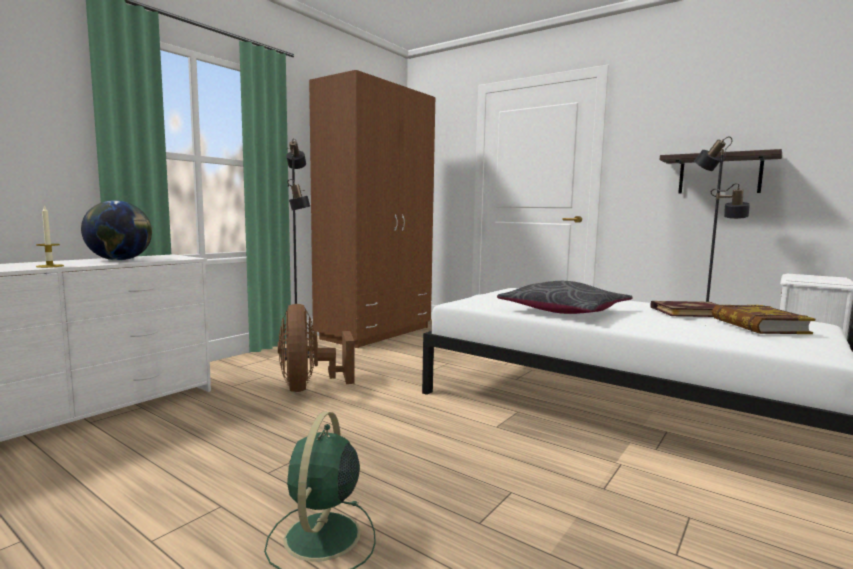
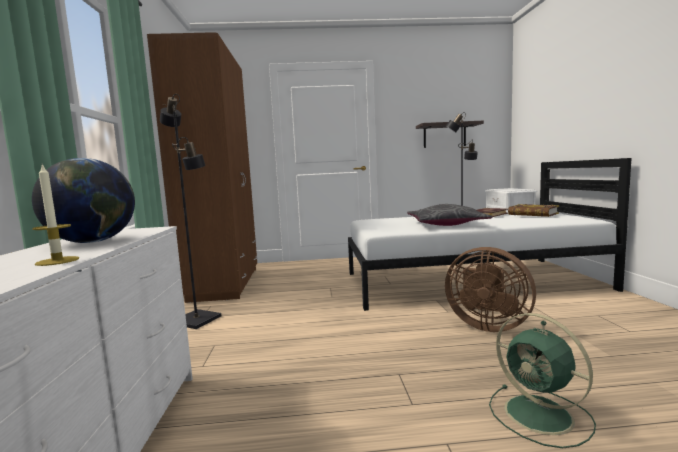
camera: 40 degrees left, 0 degrees up
brown fan [278,304,355,392] -> brown fan moved to [445,247,536,332]

